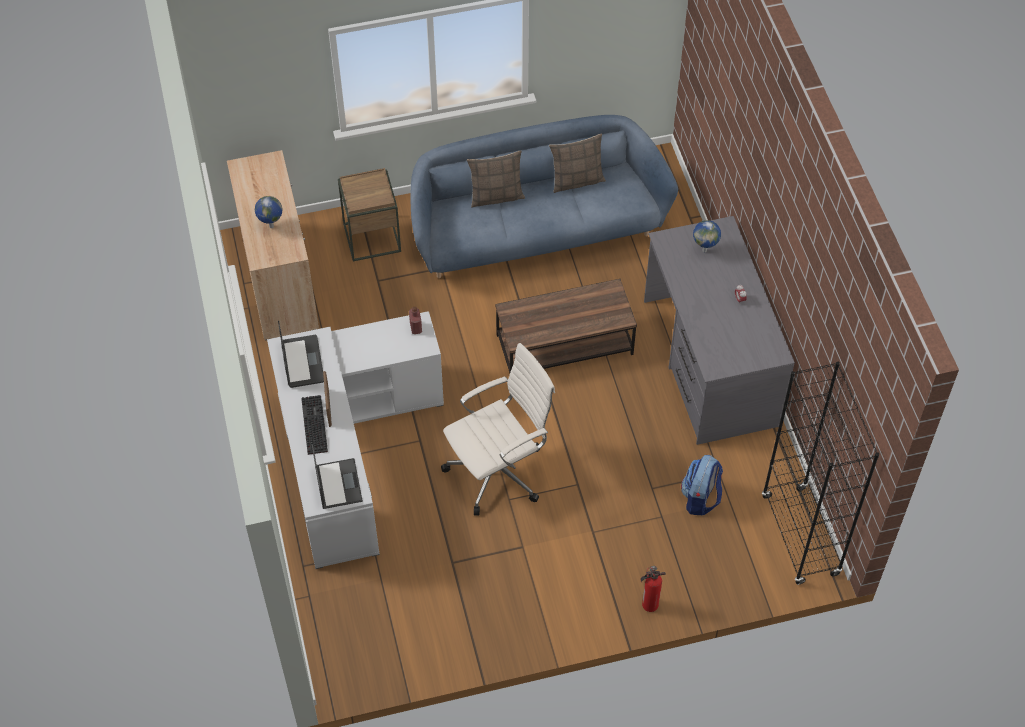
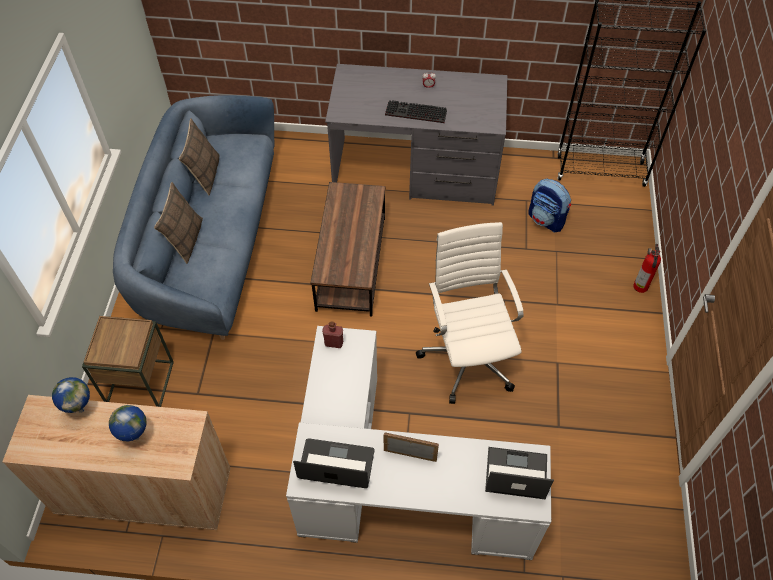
camera: 70 degrees left, 0 degrees up
keyboard [301,395,328,455] -> keyboard moved to [385,100,447,123]
globe [693,220,721,252] -> globe moved to [52,377,90,413]

